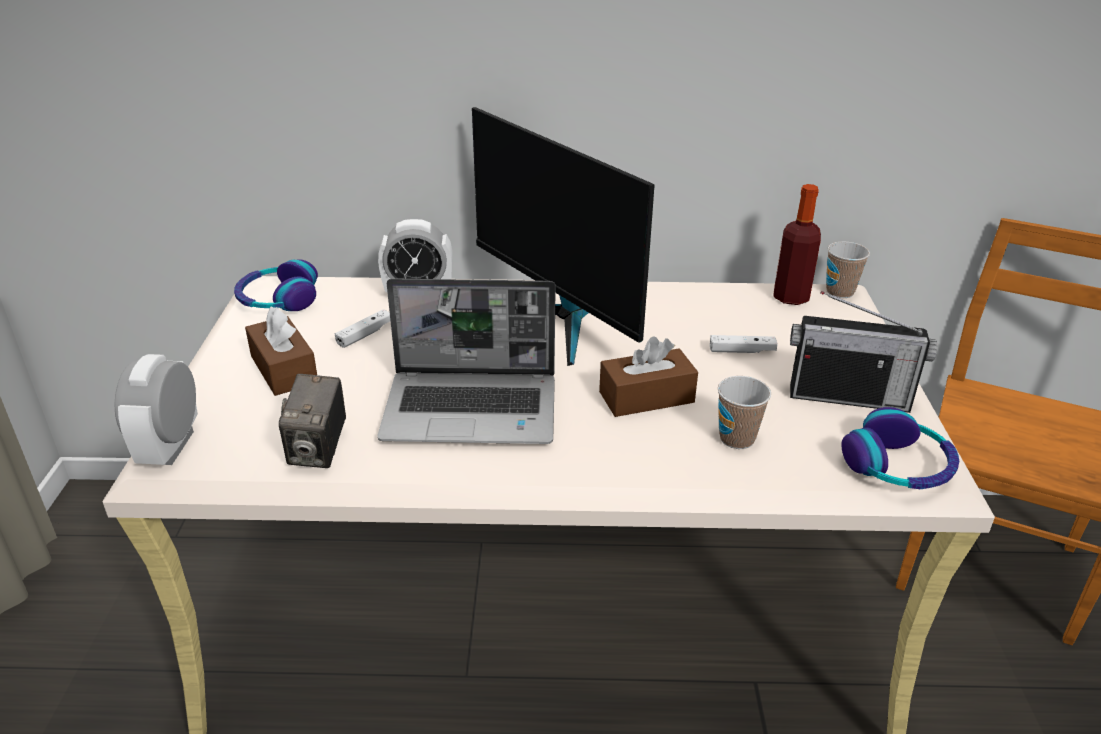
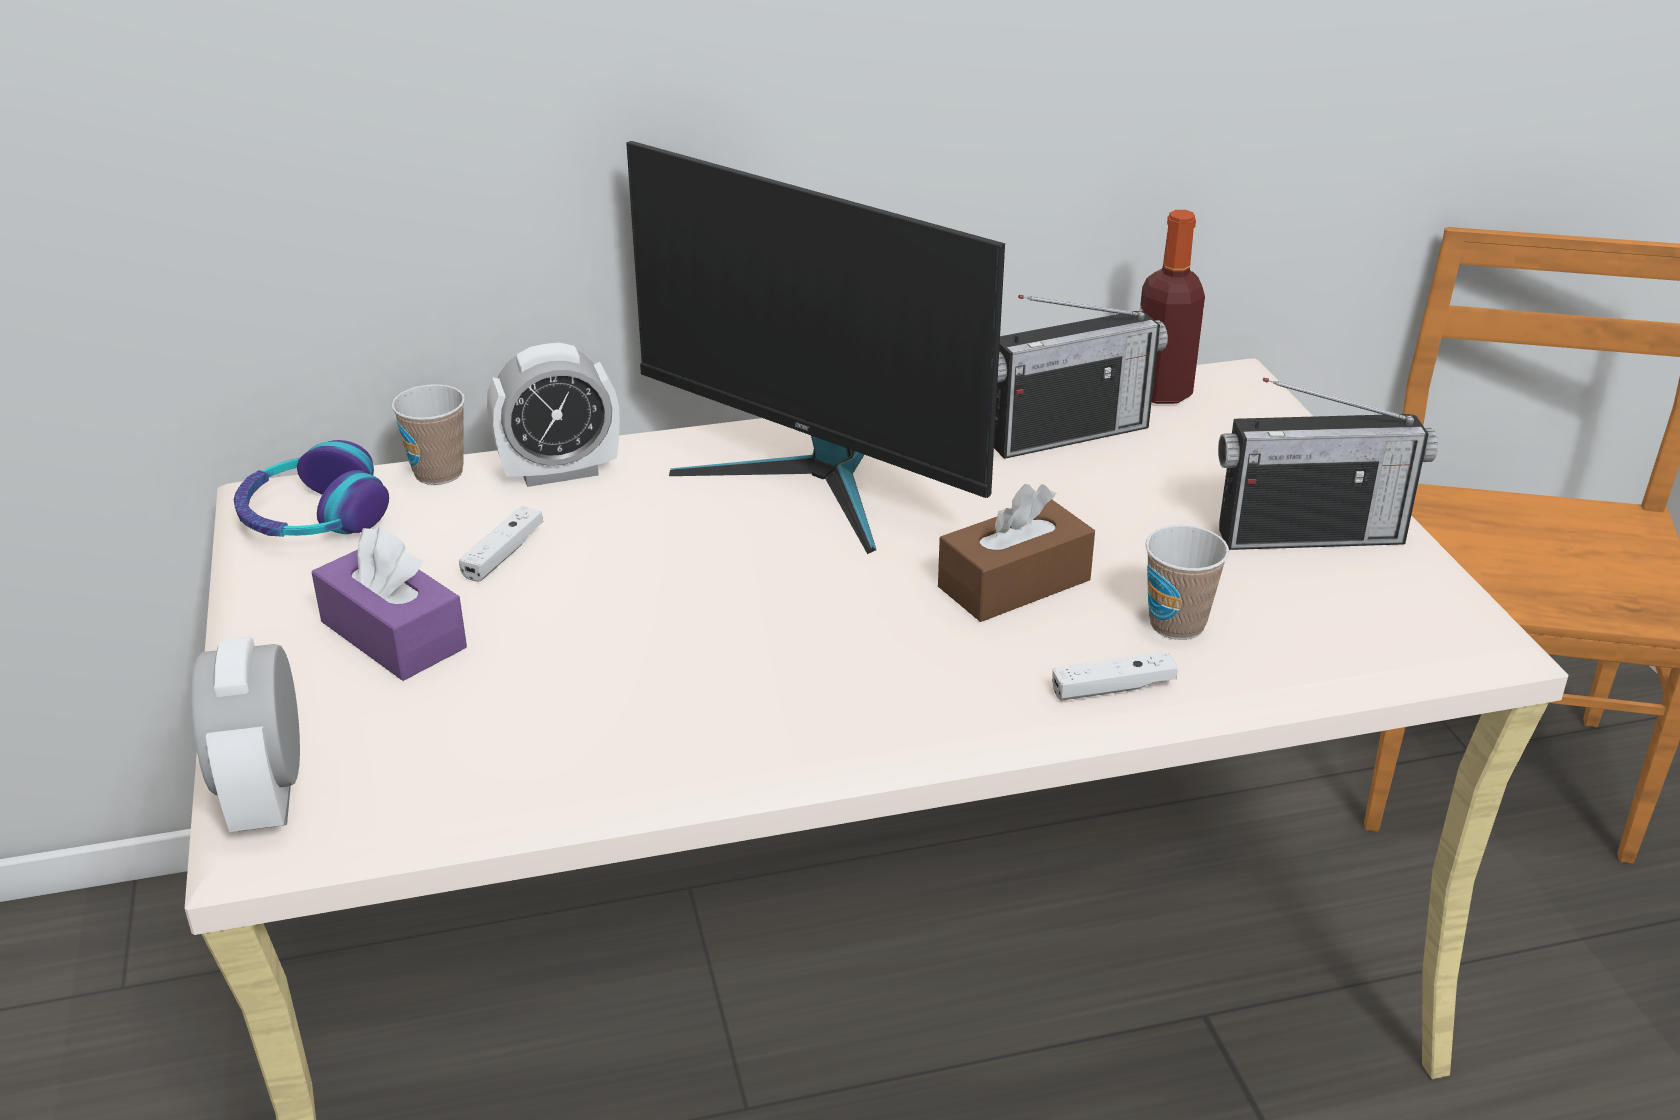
camera: 15 degrees left, 0 degrees up
brown tissue box [245,307,317,396] -> purple tissue box [311,527,467,681]
camera [279,374,346,468] -> none
laptop [377,278,556,444] -> none
white game controller [710,335,777,353] -> white game controller moved to [1052,652,1178,701]
cup [826,242,870,298] -> cup moved to [391,384,465,485]
headphones [841,407,959,489] -> none
none -> radio [994,295,1168,459]

